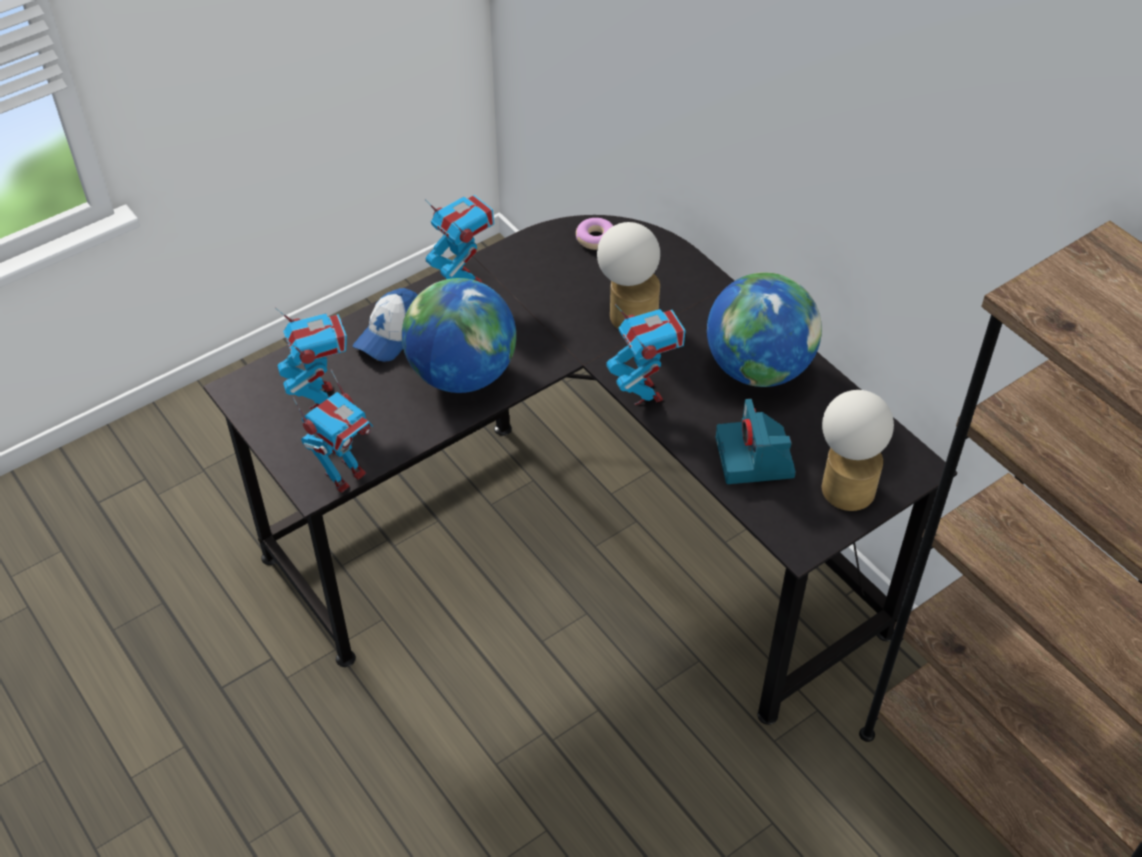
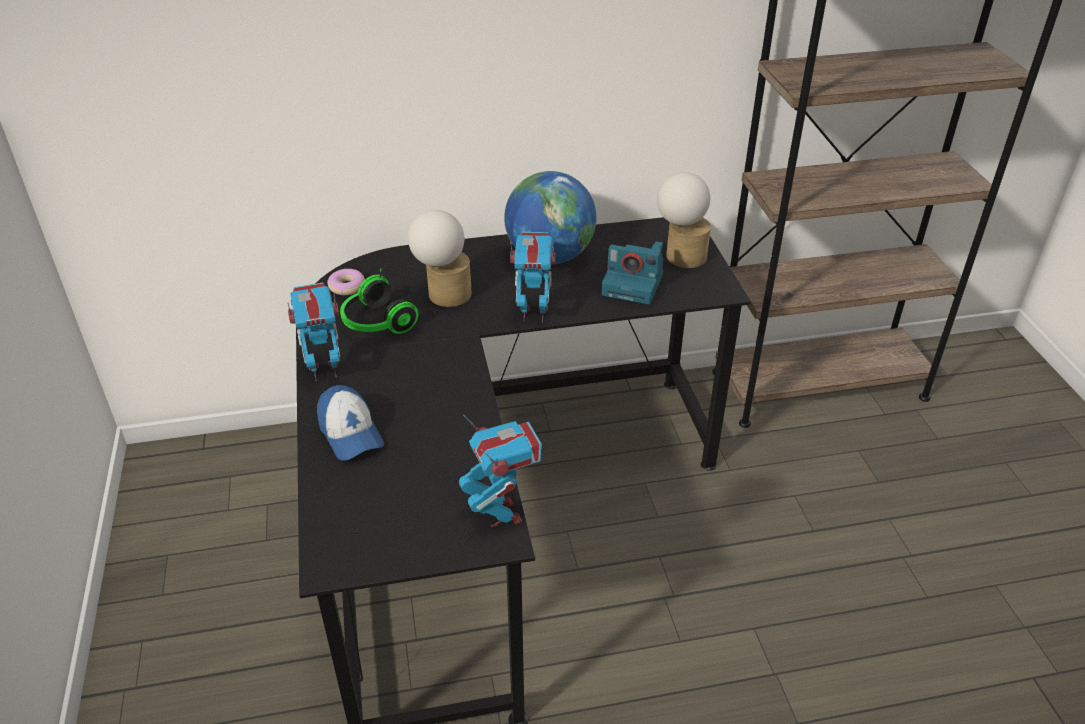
camera: 65 degrees left, 10 degrees down
toy robot [275,307,347,409] -> none
globe [402,278,516,393] -> none
none -> headphones [340,268,418,334]

